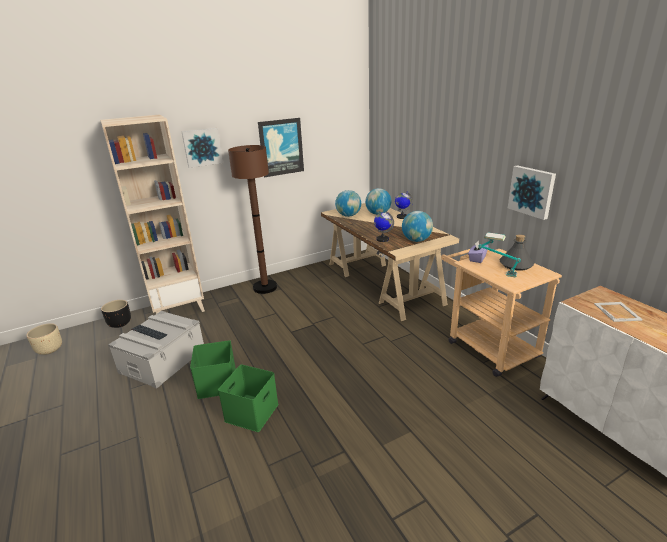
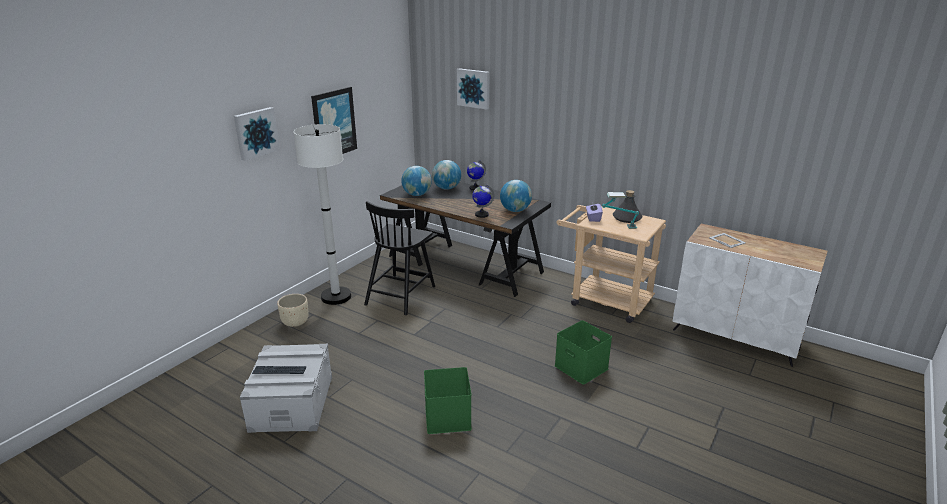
camera: 30 degrees left, 0 degrees up
beige planter [26,323,62,355] -> beige planter moved to [277,294,309,327]
beige bookcase [100,114,205,314] -> none
black planter [101,300,131,328] -> none
green storage box [190,340,236,399] -> green storage box moved to [555,320,612,385]
brown floor lamp [228,145,277,294] -> white floor lamp [293,124,351,305]
beige desk [321,203,459,321] -> black desk [380,176,551,297]
picture [508,165,556,220] -> picture moved to [457,68,490,110]
none -> black chair [364,201,435,315]

